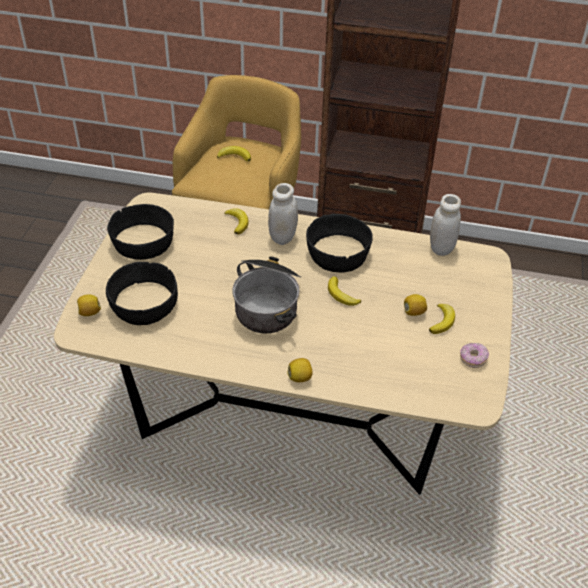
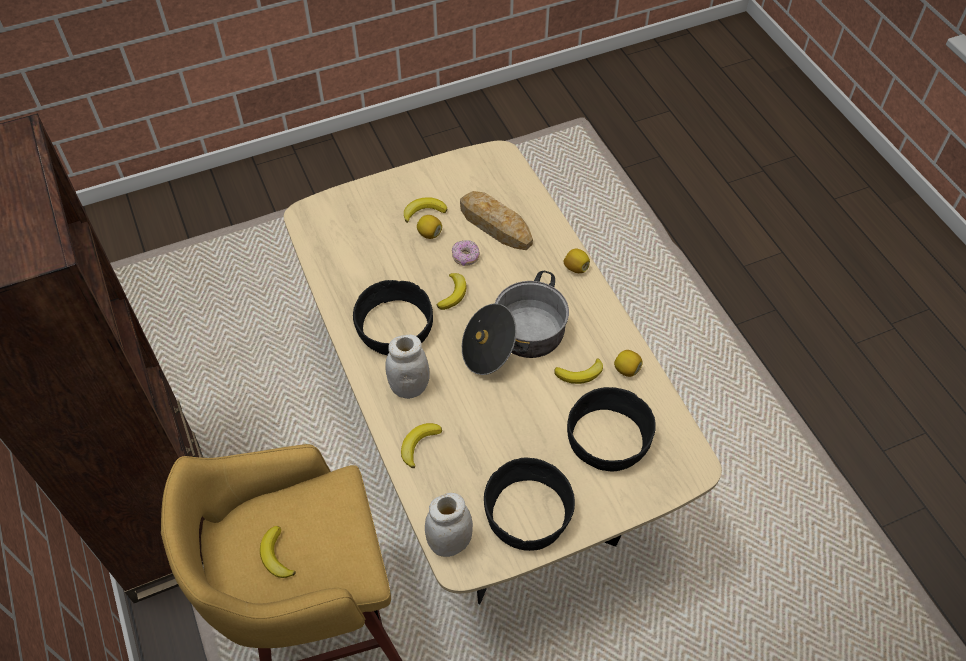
camera: 125 degrees left, 10 degrees up
lemon [77,294,101,316] -> lemon moved to [614,350,643,377]
white jar [430,194,461,256] -> white jar moved to [425,493,473,557]
donut [460,343,489,368] -> donut moved to [452,240,480,266]
none -> bread [460,191,533,250]
none -> banana [555,358,603,384]

